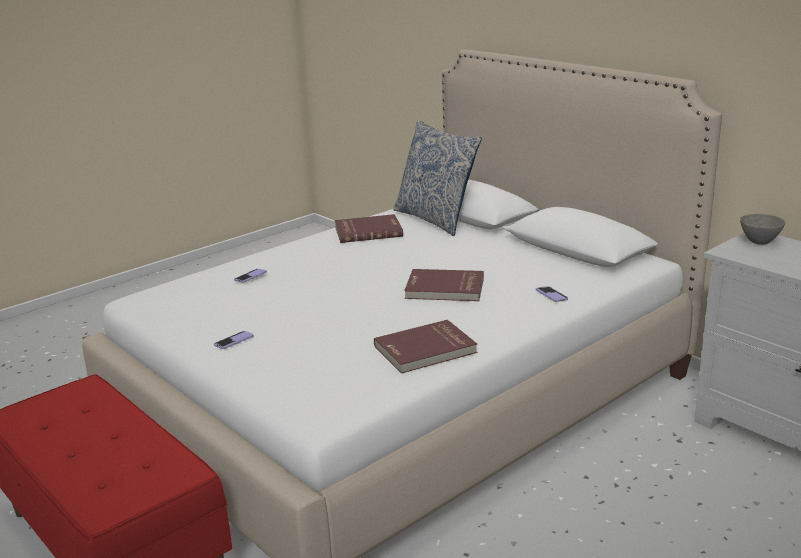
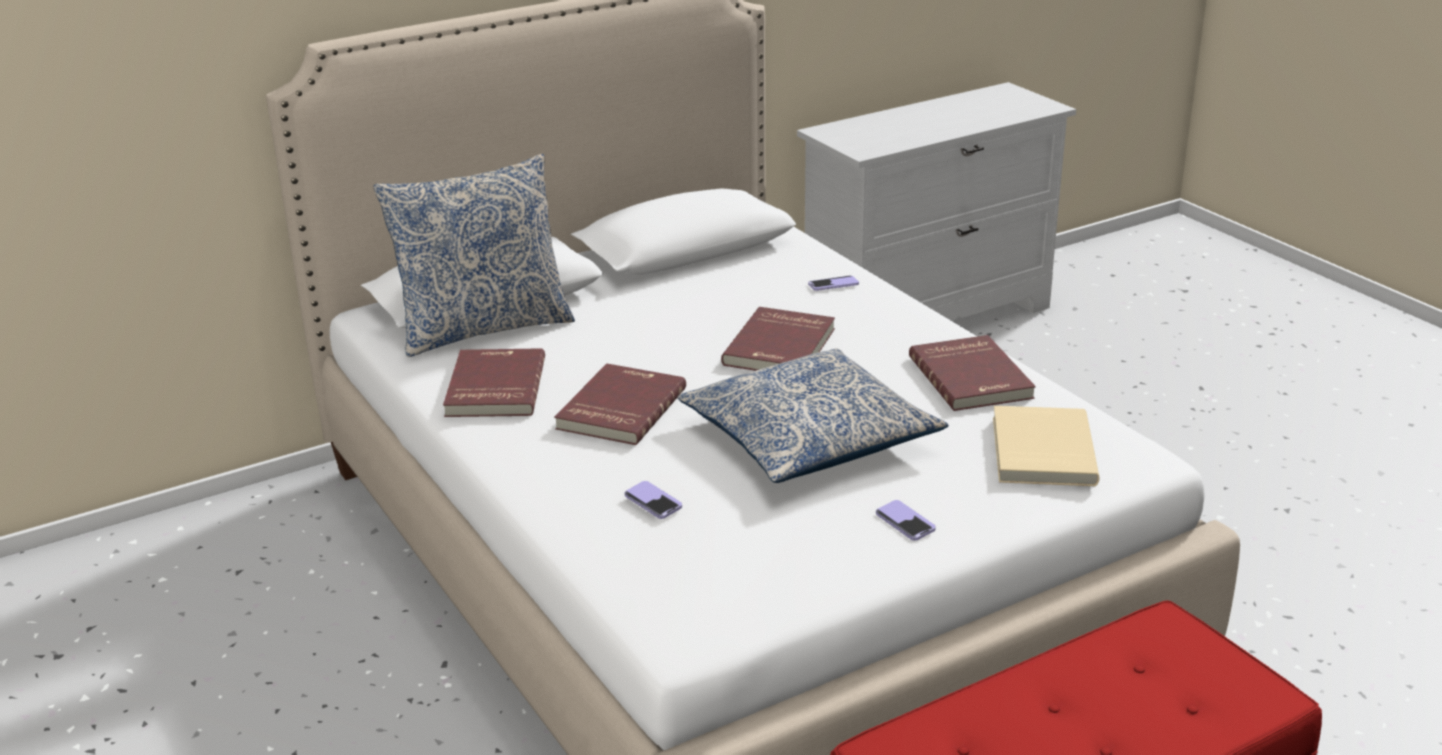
camera: 80 degrees left, 5 degrees up
grey bowl [740,214,785,245] -> none
none -> red book [554,364,686,445]
none -> pillow [677,348,948,483]
none -> beige book [993,406,1100,486]

